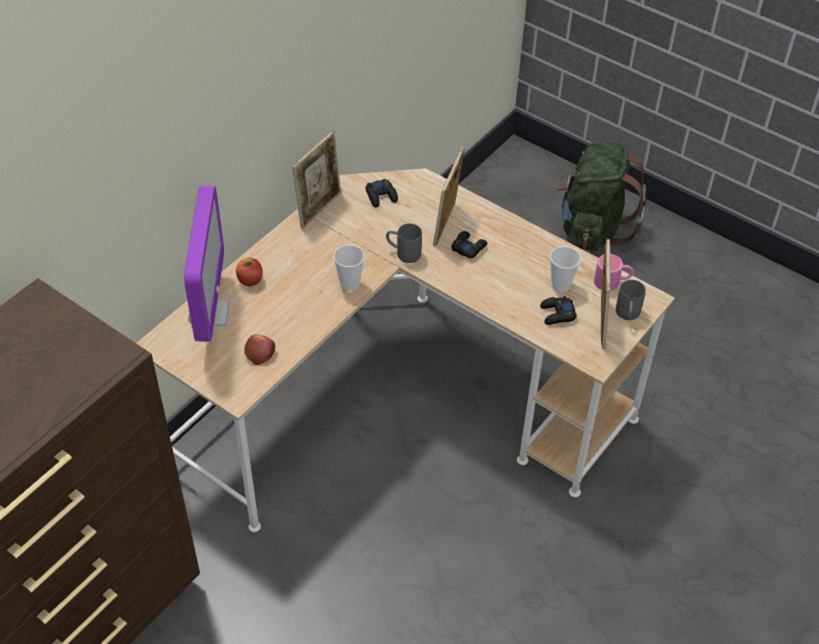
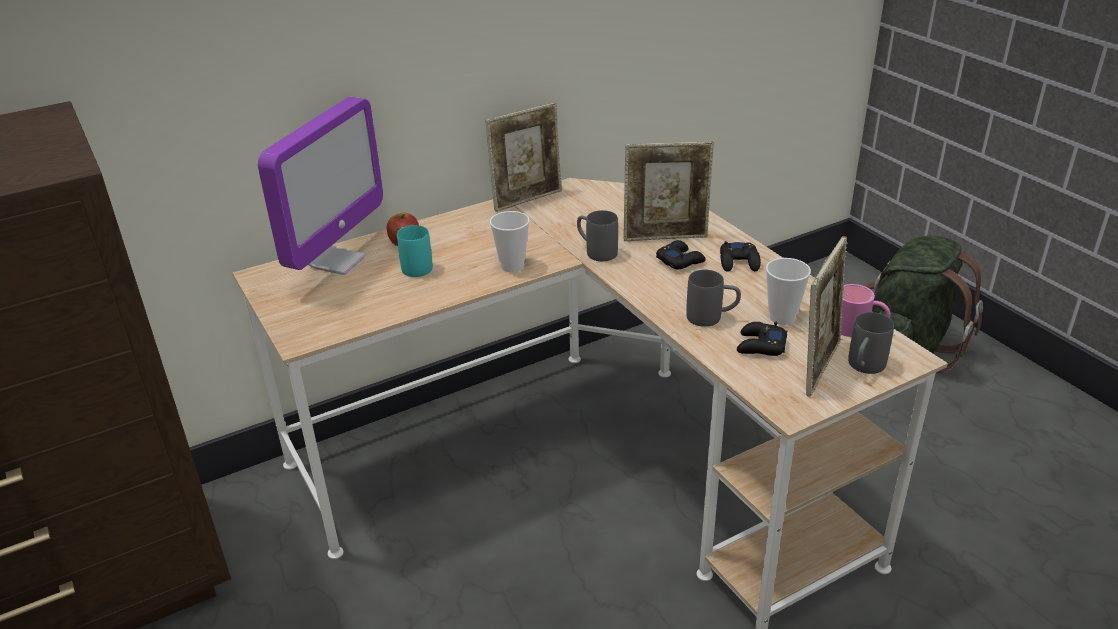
camera: 25 degrees right, 15 degrees down
apple [244,334,275,365] -> none
black game controller [366,179,398,207] -> black game controller moved to [720,241,761,272]
picture frame [433,147,465,246] -> picture frame turned 135 degrees counterclockwise [623,141,714,241]
none -> turquoise mug [397,225,433,277]
none -> grey mug [686,270,741,327]

